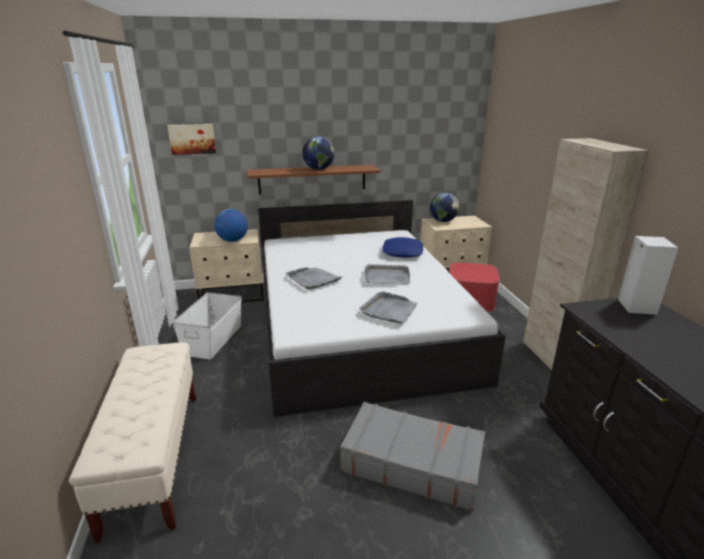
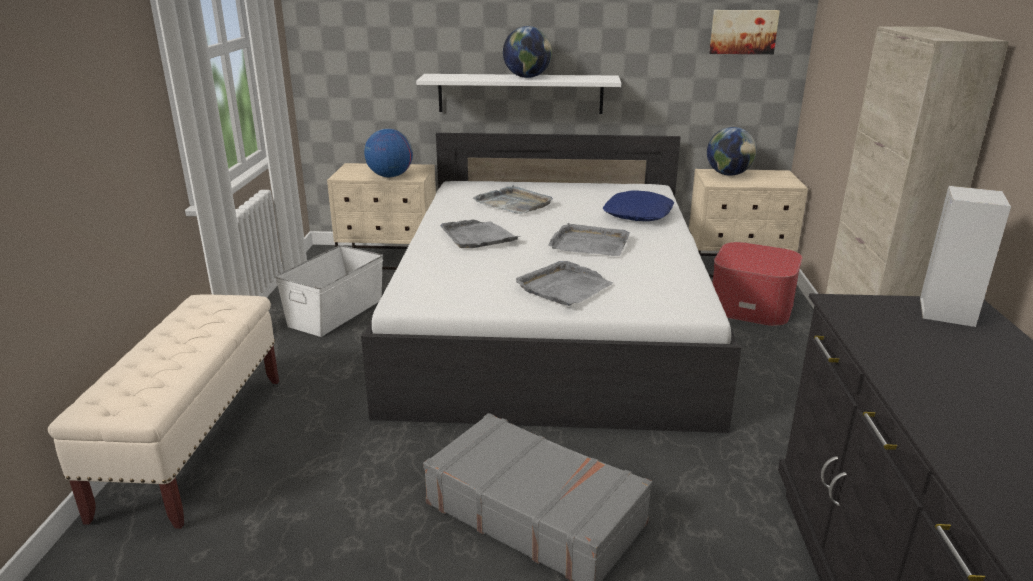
camera: 15 degrees right, 0 degrees up
picture [167,124,216,155] -> picture moved to [709,10,780,54]
brown shelf [247,165,381,194] -> white shelf [416,74,621,114]
none -> grey tray [473,185,553,214]

